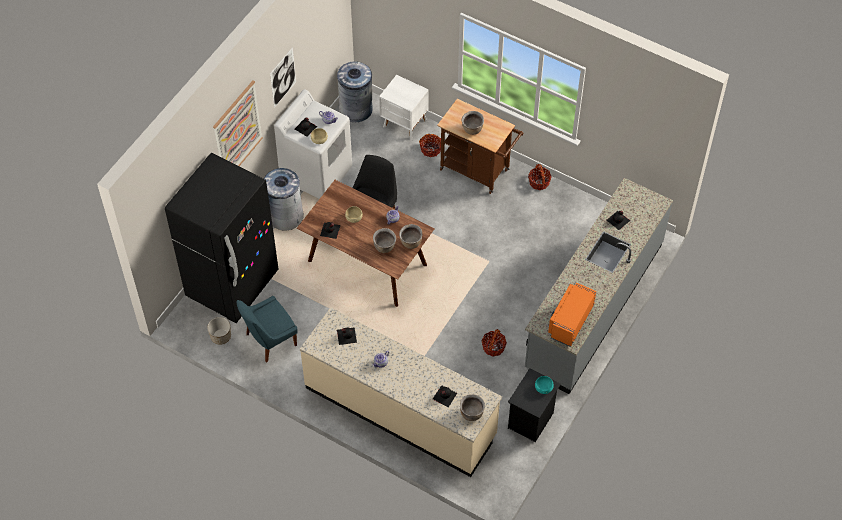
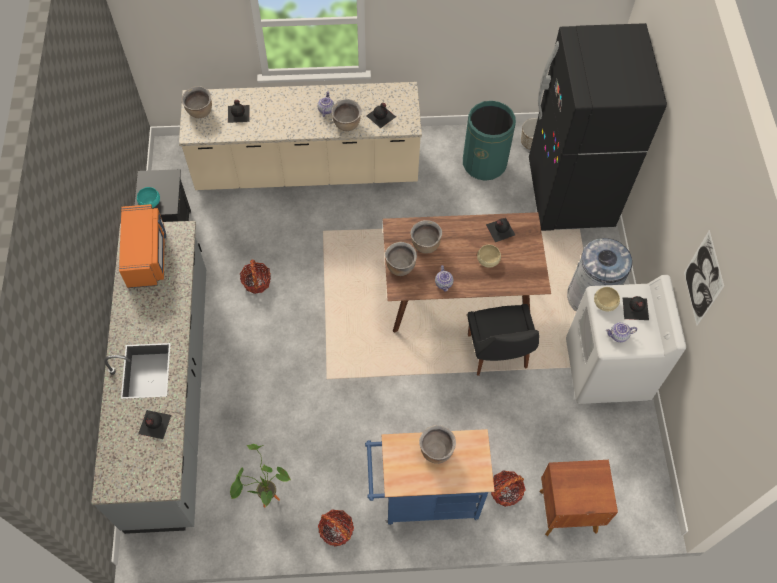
camera: 145 degrees right, 5 degrees up
picture [213,80,263,166] -> none
blue chair [236,296,298,362] -> green trash can [463,101,516,181]
grey trash can [337,61,373,122] -> none
white nightstand [379,75,429,140] -> brown nightstand [539,460,618,536]
brown cart [437,99,523,194] -> blue cart [365,429,495,525]
none -> potted plant [230,444,291,508]
none -> brown cooking pot [332,99,362,131]

